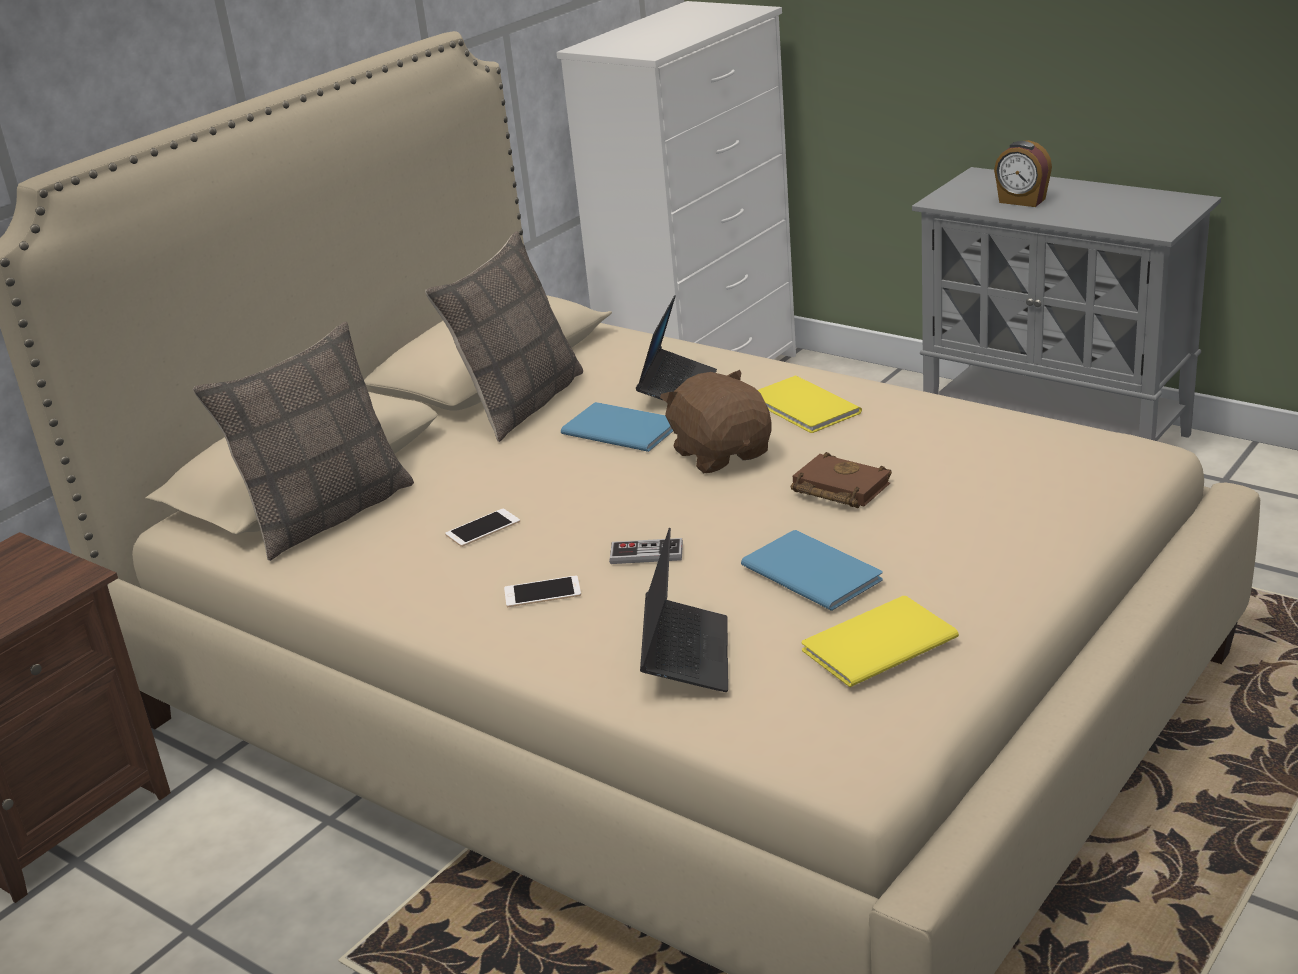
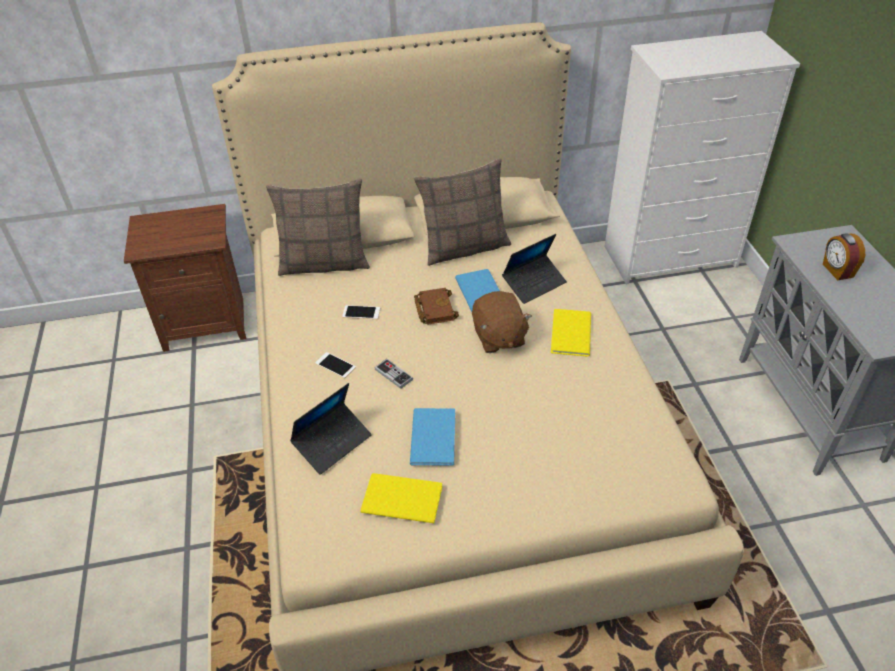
camera: 40 degrees right, 15 degrees up
brown plush toy [660,370,771,473] -> brown plush toy turned 150 degrees clockwise [472,291,532,353]
brown book [791,452,892,508] -> brown book moved to [414,288,459,325]

